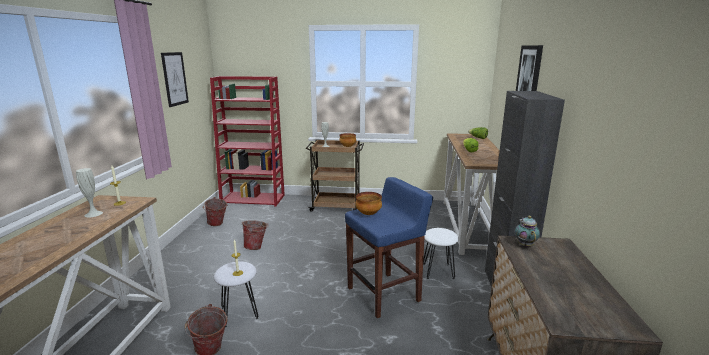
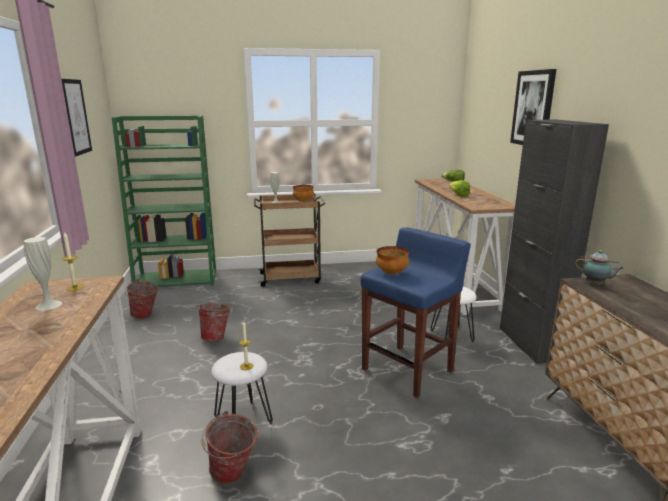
camera: 15 degrees left, 0 degrees up
red bookcase [210,76,285,206] -> green bookcase [112,116,216,287]
teapot [515,216,540,247] -> teapot turned 135 degrees clockwise [575,250,624,285]

